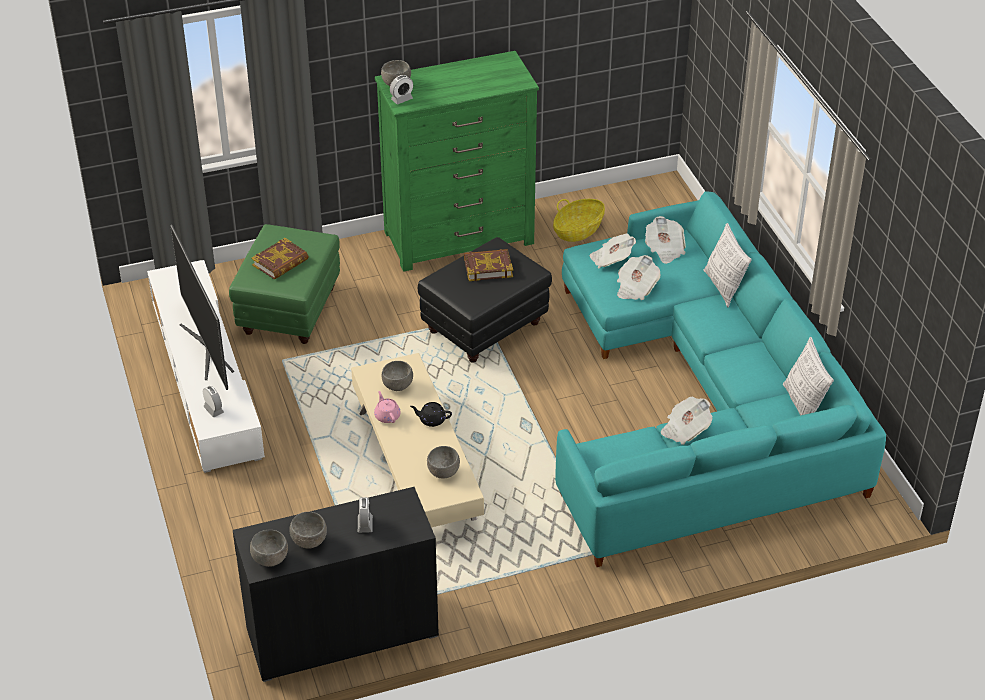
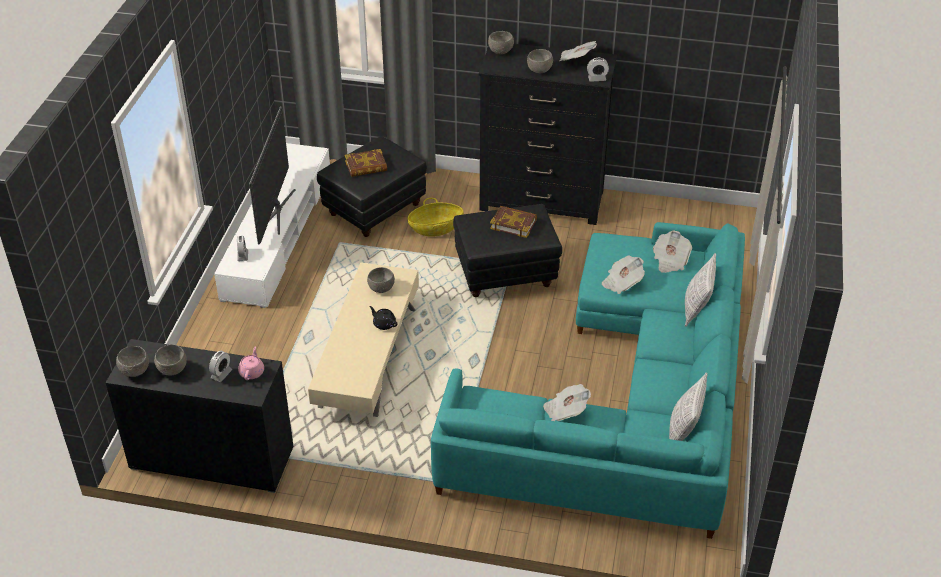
camera: 30 degrees right, 0 degrees up
green ottoman [229,224,340,344] -> black ottoman [317,136,427,237]
pink teapot [374,391,401,423] -> pink teapot moved to [238,346,264,380]
green dresser [375,51,539,272] -> black dresser [479,44,617,225]
alarm clock [390,75,413,104] -> alarm clock moved to [587,58,609,82]
grey bowl [427,446,460,479] -> grey bowl moved to [527,49,553,73]
basket [553,199,605,242] -> basket moved to [407,198,464,237]
newspaper [590,233,636,268] -> newspaper moved to [560,41,597,61]

